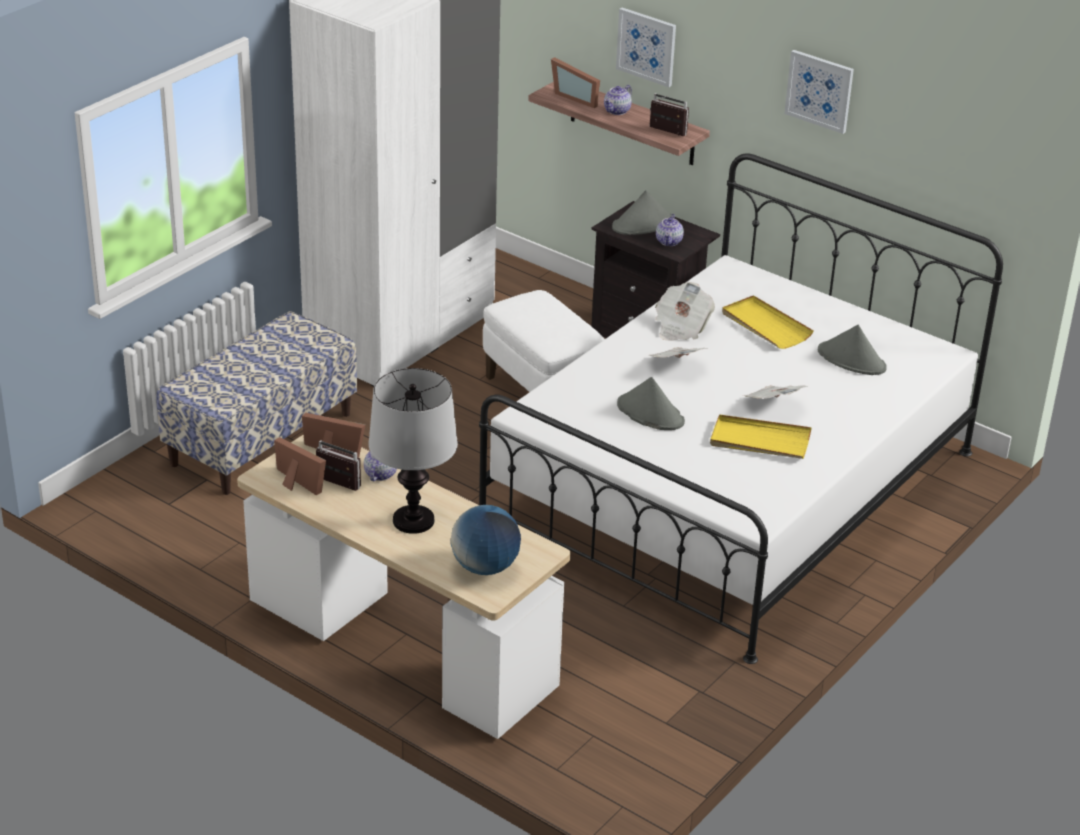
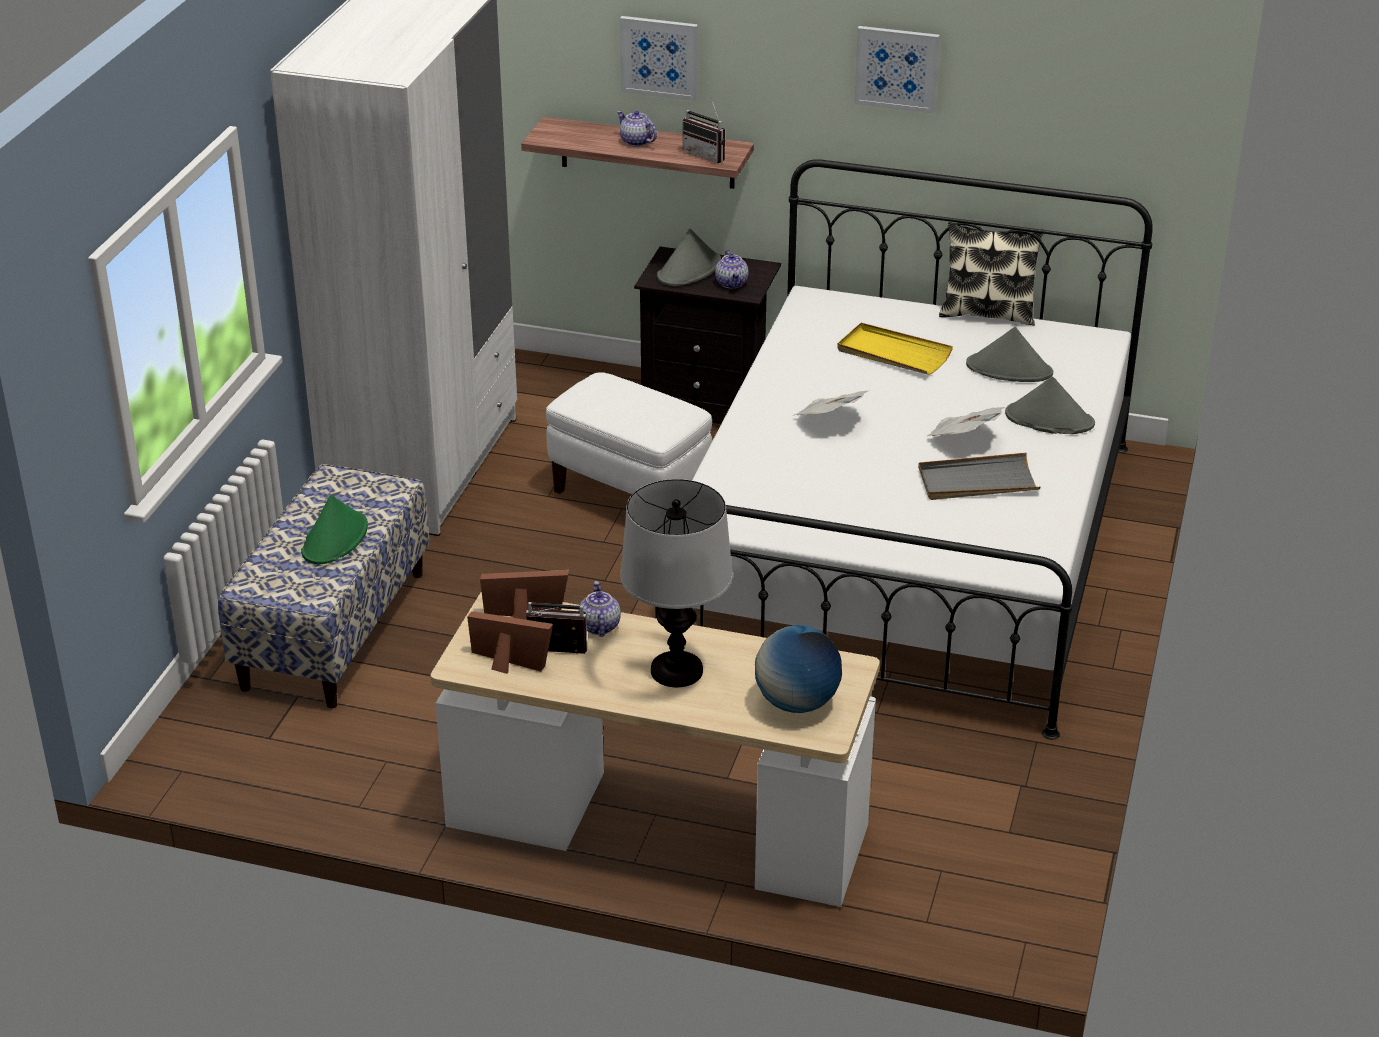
camera: 20 degrees left, 0 degrees up
picture frame [551,57,600,108] -> none
teapot [604,85,632,115] -> teapot turned 120 degrees clockwise [617,111,657,146]
grey hat [617,377,685,430] -> grey hat moved to [1005,377,1095,434]
radio [650,93,689,136] -> radio turned 150 degrees counterclockwise [683,98,725,163]
newspaper [655,282,715,341] -> none
yellow tray [710,414,812,459] -> grey tray [918,453,1040,500]
none -> green hat [301,495,368,564]
none -> pillow [939,222,1043,325]

